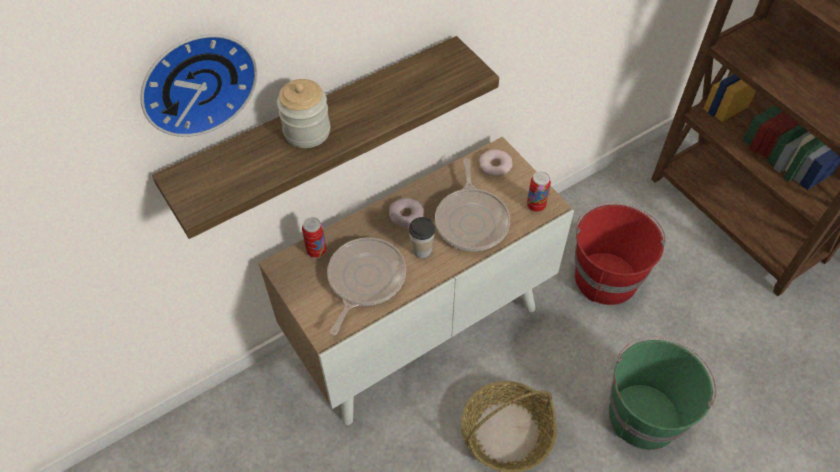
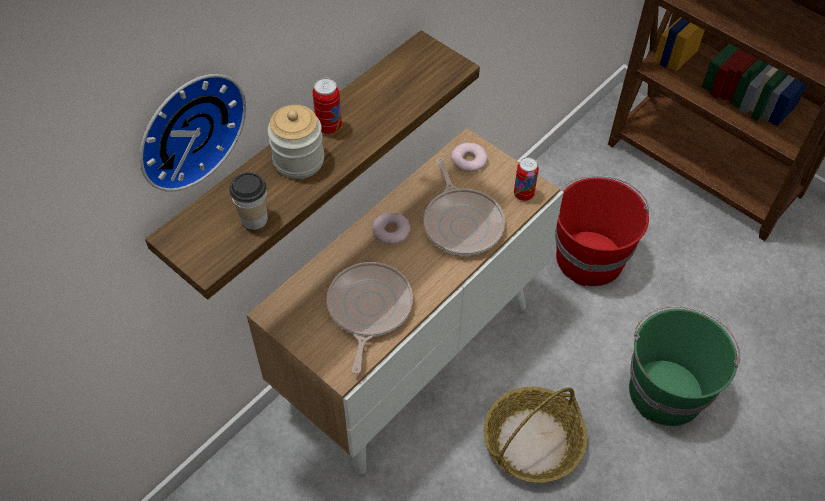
camera: 15 degrees left, 0 degrees up
can [302,217,327,258] -> can moved to [313,78,342,135]
cup [409,217,436,258] -> cup moved to [229,172,268,230]

